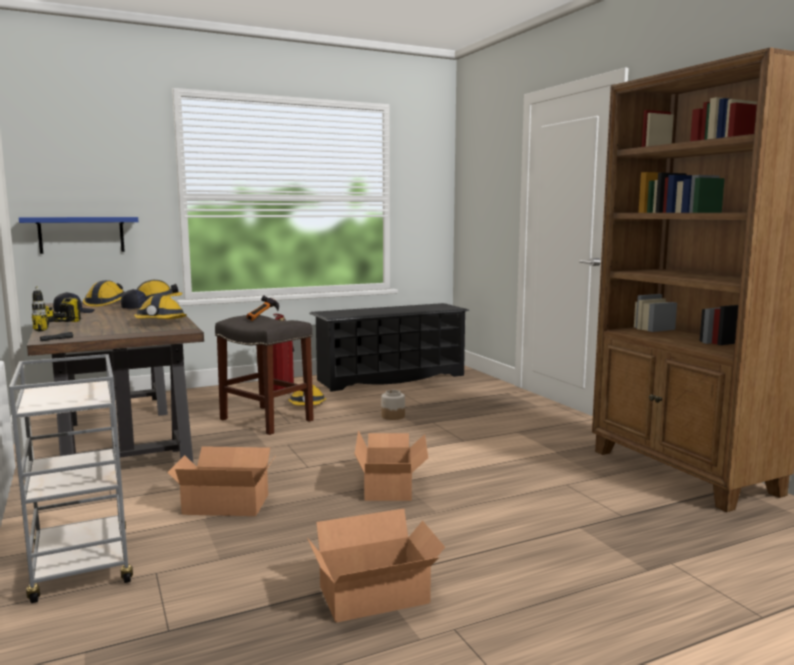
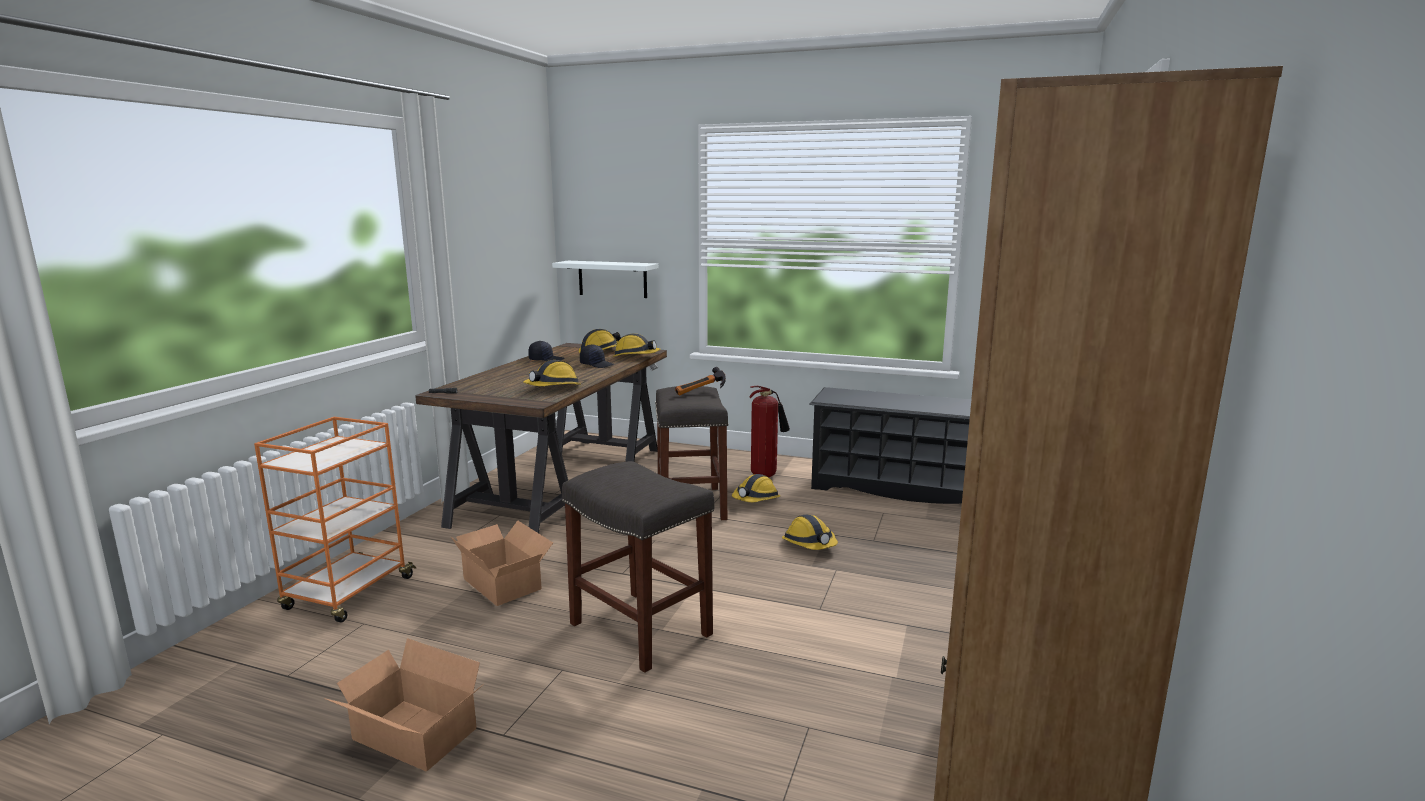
camera: 45 degrees right, 5 degrees up
grey cart [9,354,133,603] -> orange cart [254,417,416,623]
blue shelf [19,217,139,254] -> white shelf [552,261,658,298]
power drill [32,286,81,331] -> none
cardboard box [355,430,428,501] -> grey stool [562,461,714,673]
jar [381,390,405,420] -> hard hat [782,514,838,550]

